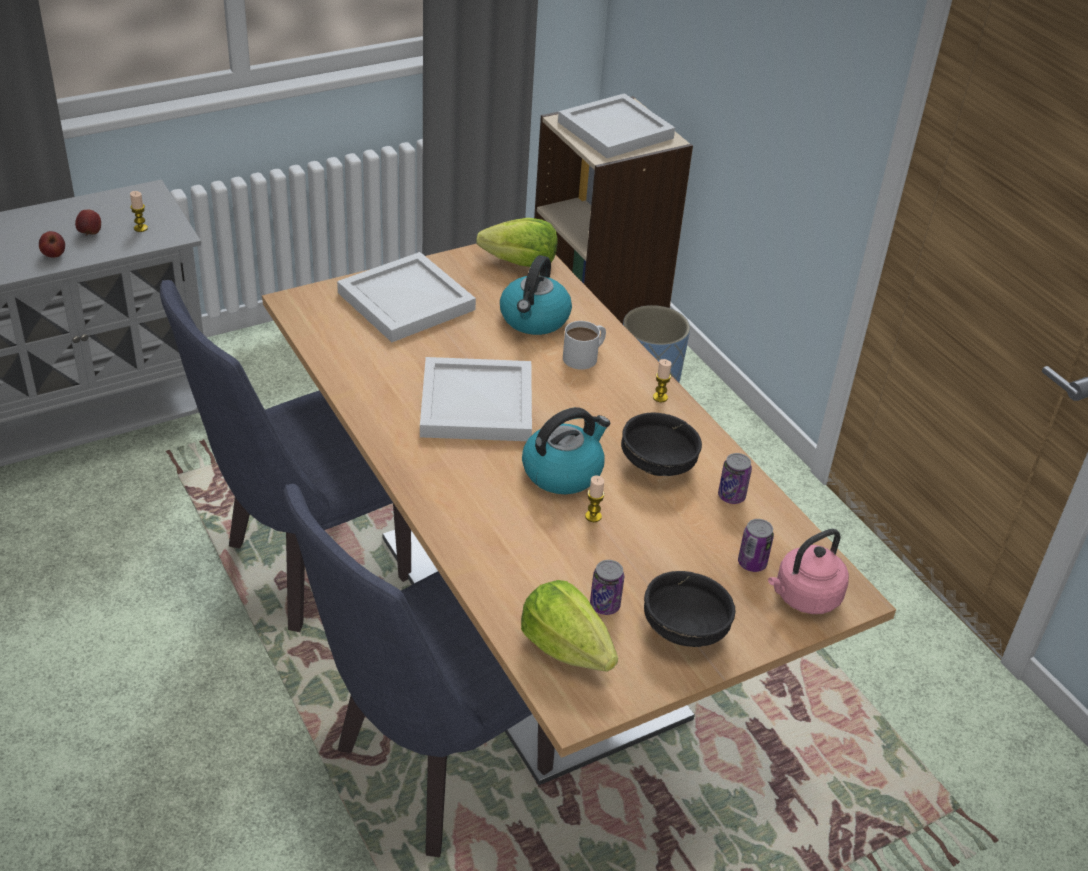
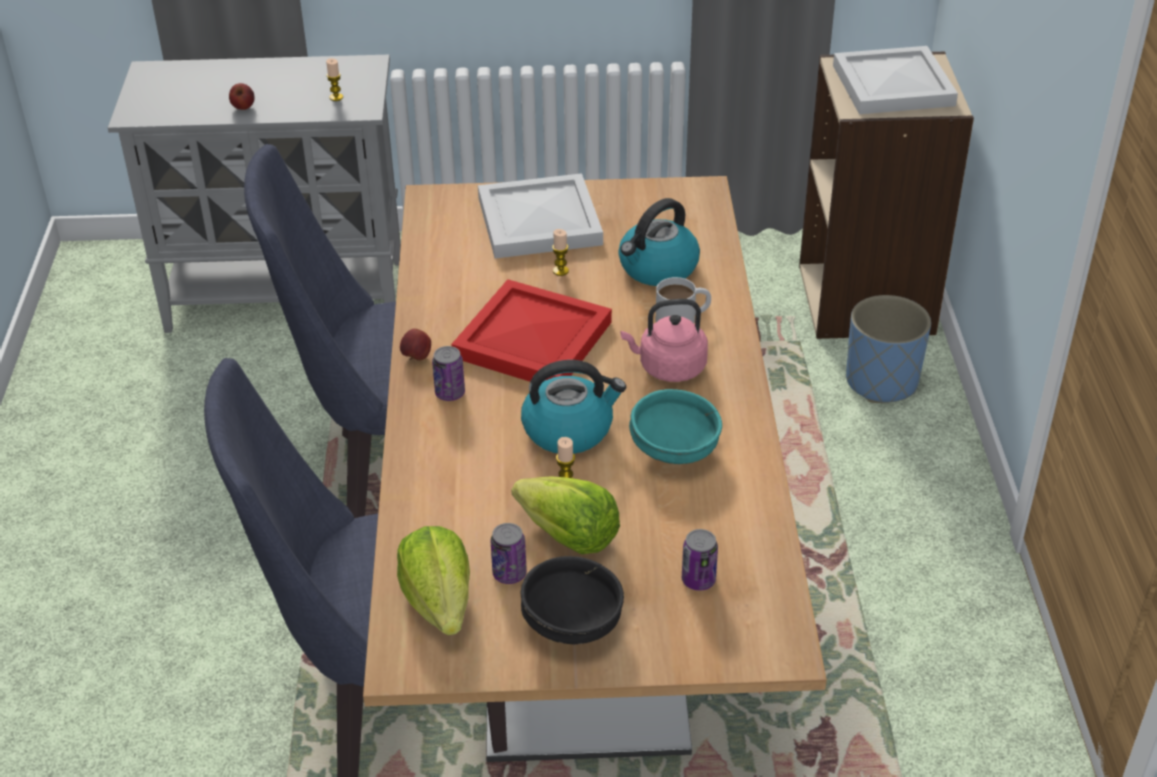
camera: 30 degrees right, 0 degrees up
apple [75,210,101,236] -> apple moved to [400,329,431,361]
white tray [420,357,532,441] -> red tray [451,279,612,382]
lettuce [476,218,558,267] -> lettuce moved to [512,476,620,554]
black bowl [621,413,702,476] -> turquoise bowl [629,389,722,464]
candle [653,359,671,402] -> candle moved to [552,229,569,276]
can [718,453,752,504] -> can moved to [432,346,465,401]
pink kettle [768,529,849,614] -> pink kettle moved to [620,299,708,382]

